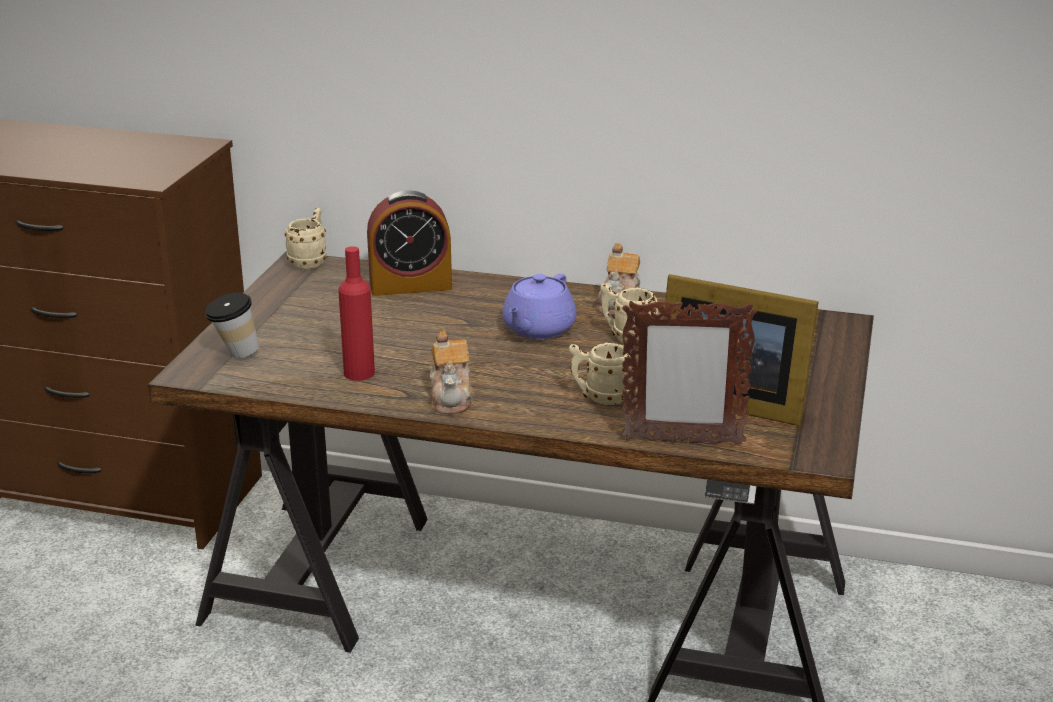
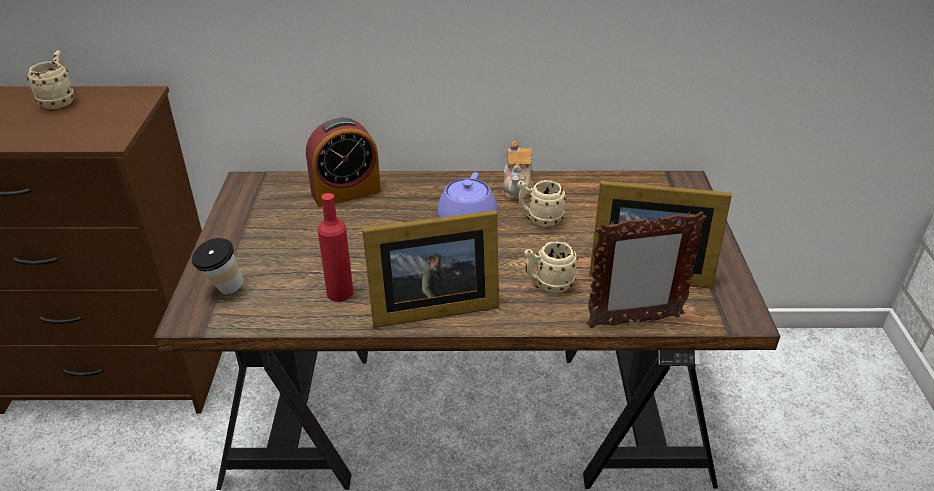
camera: 15 degrees left, 10 degrees up
beige mug [285,208,327,269] -> beige mug moved to [27,51,74,109]
teapot [430,331,475,414] -> picture frame [362,210,499,328]

